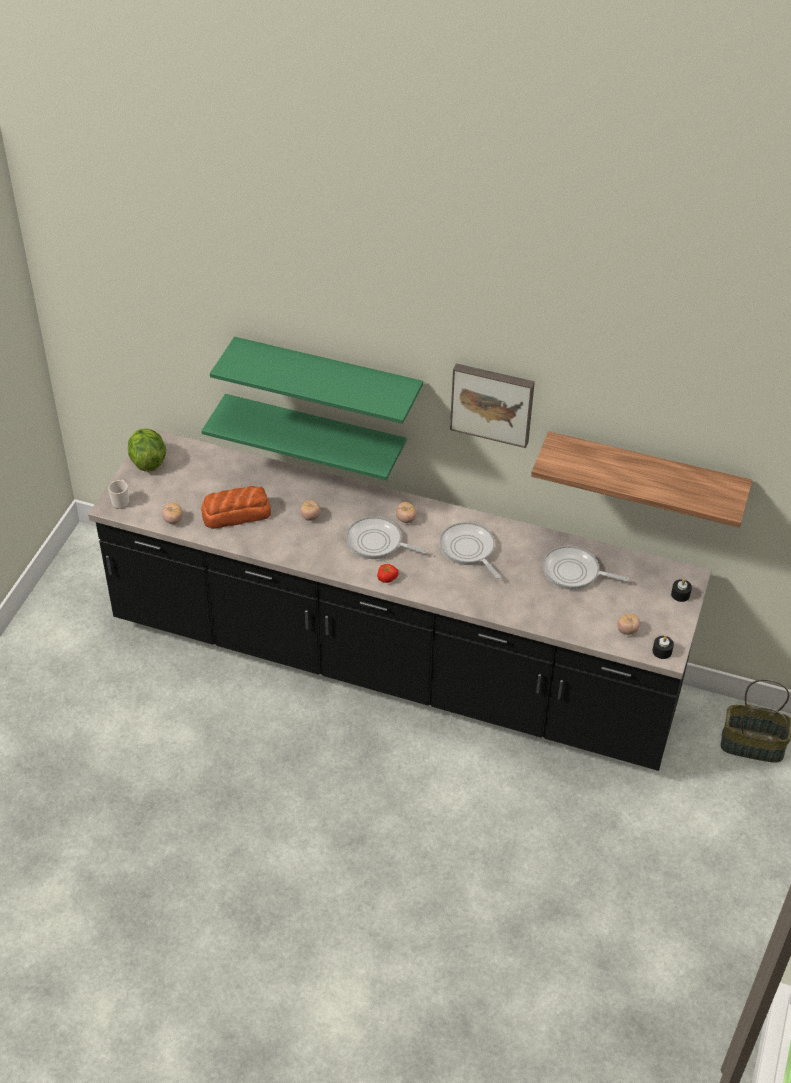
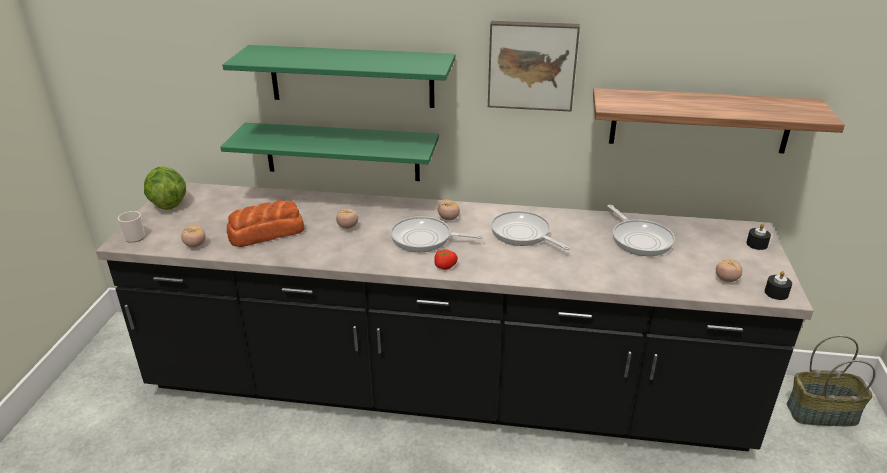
camera: 10 degrees left, 15 degrees down
frying pan [543,546,629,590] -> frying pan turned 120 degrees counterclockwise [607,205,675,256]

